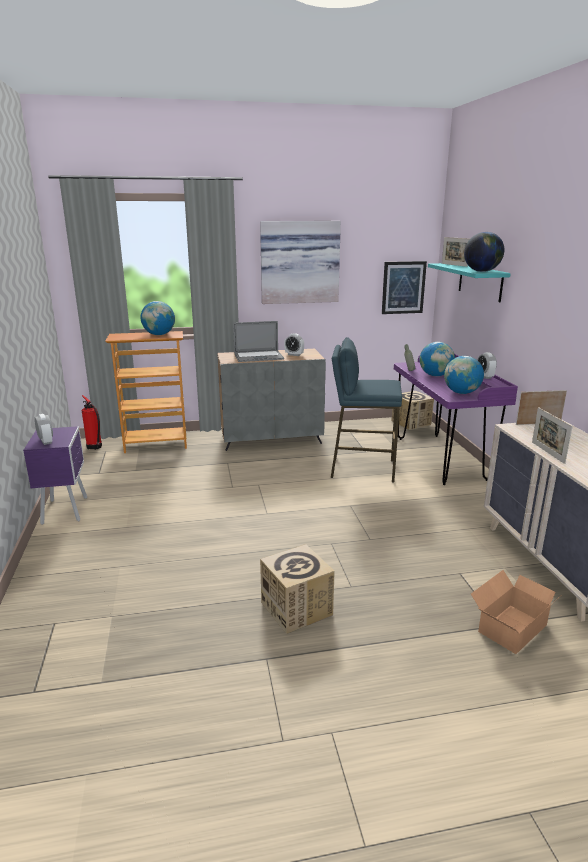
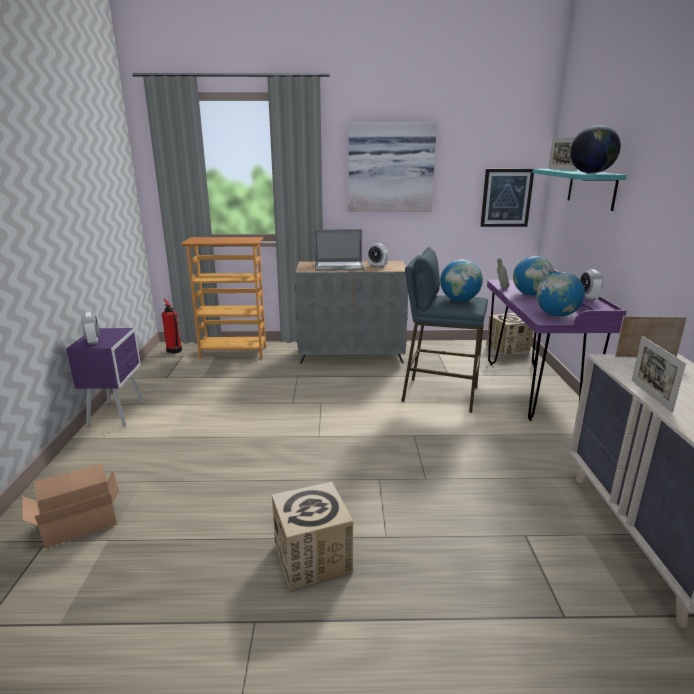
camera: 10 degrees right, 0 degrees up
globe [141,301,175,335] -> globe moved to [440,259,483,301]
cardboard box [471,570,557,654] -> cardboard box moved to [22,463,119,548]

